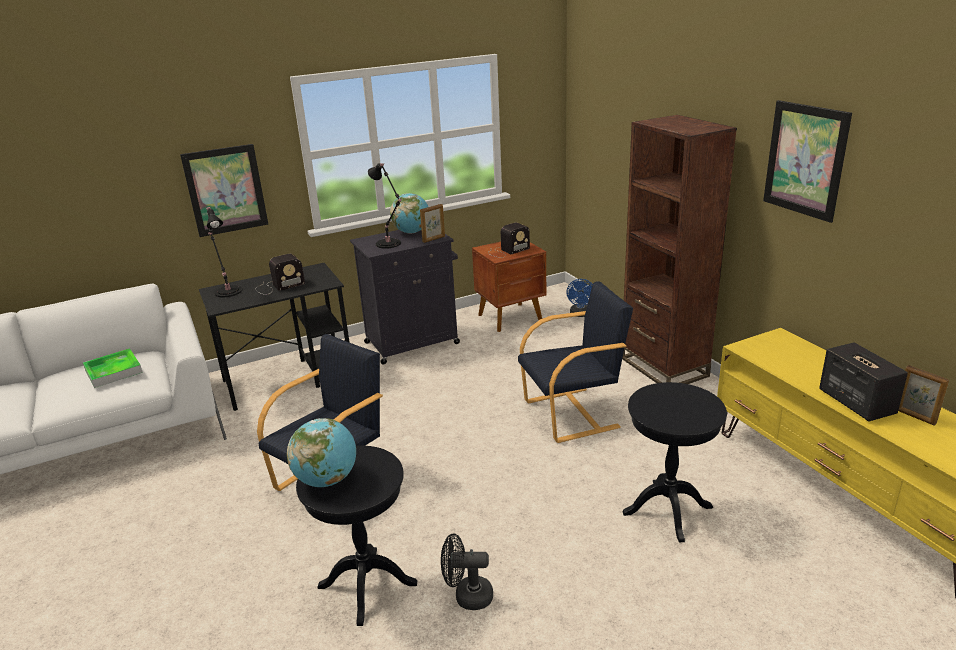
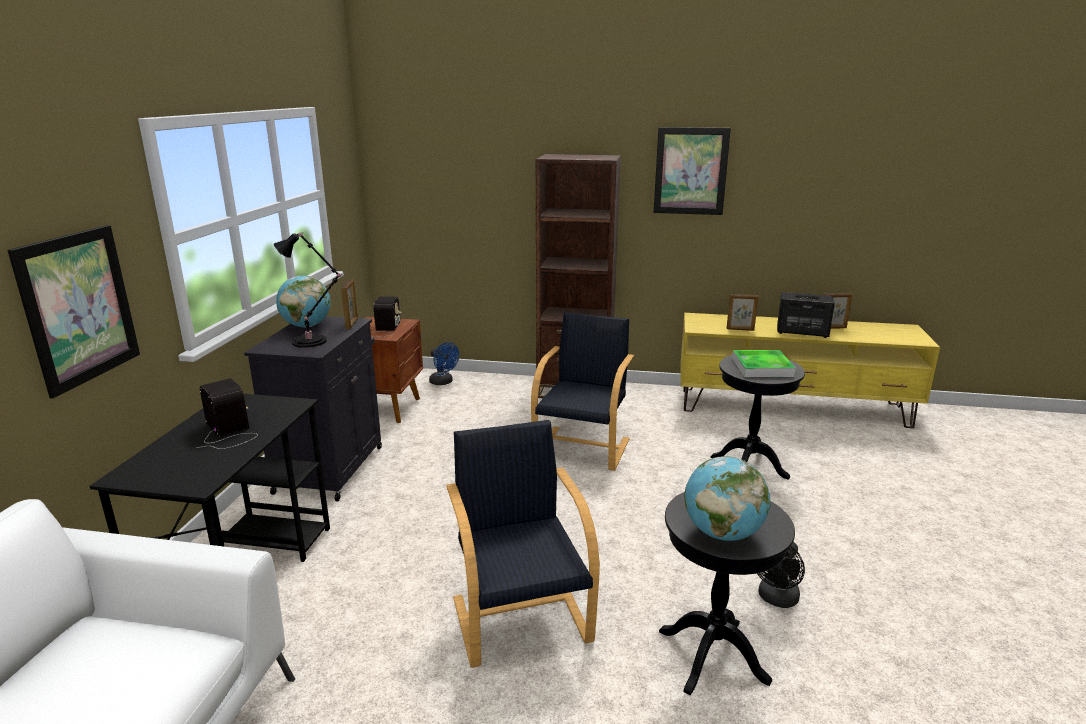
camera: 55 degrees left, 5 degrees down
tray [83,348,143,388] -> tray moved to [732,350,795,377]
black table lamp [206,207,243,297] -> none
radio [256,254,305,295] -> radio turned 45 degrees counterclockwise [197,378,258,449]
none -> picture frame [727,294,759,331]

